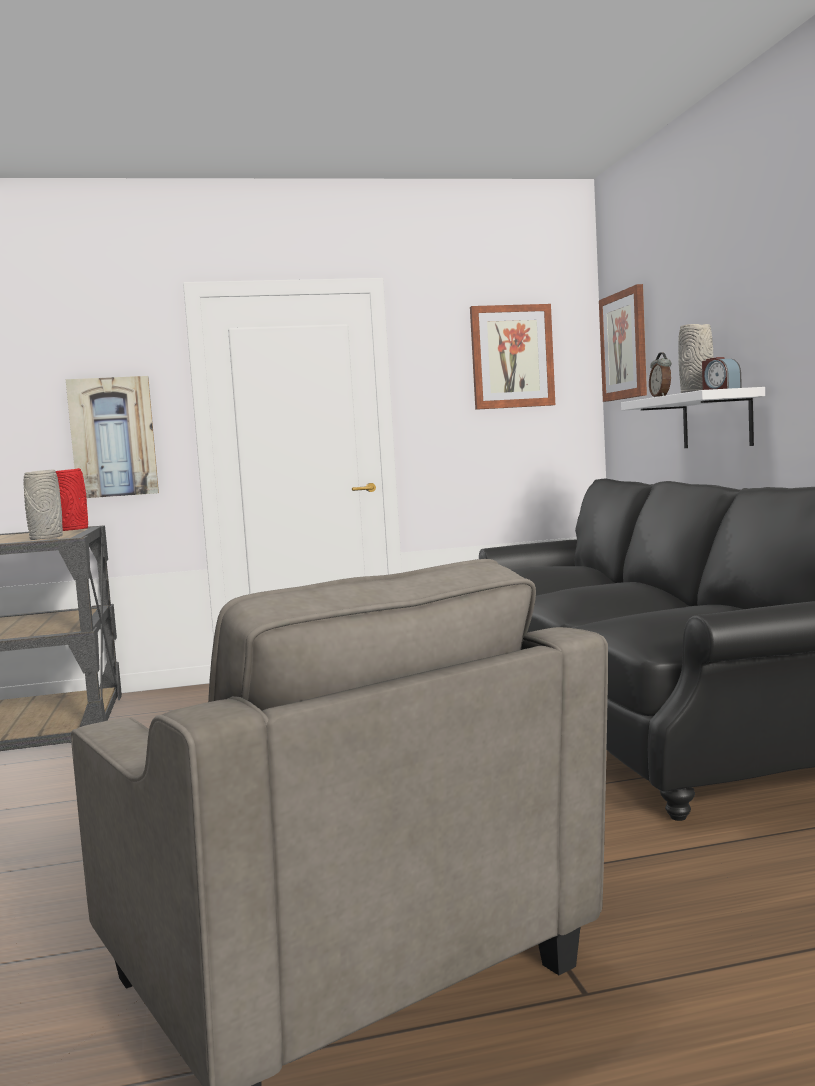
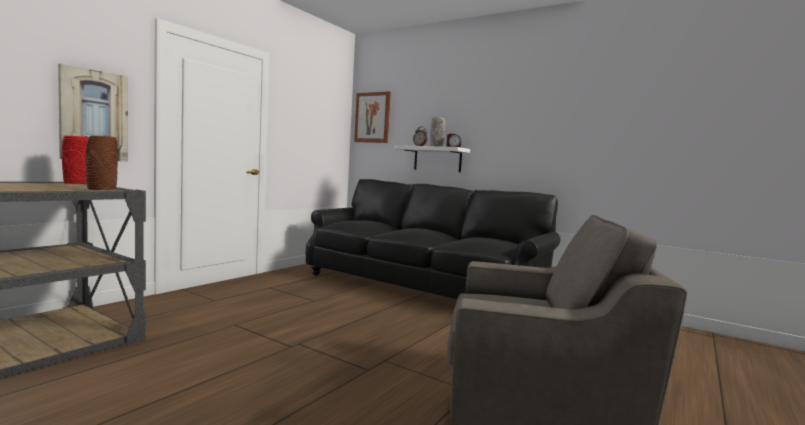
camera: 45 degrees left, 0 degrees up
grey vase [23,470,63,540] -> brown vase [86,135,118,190]
picture [470,304,555,410] -> none

